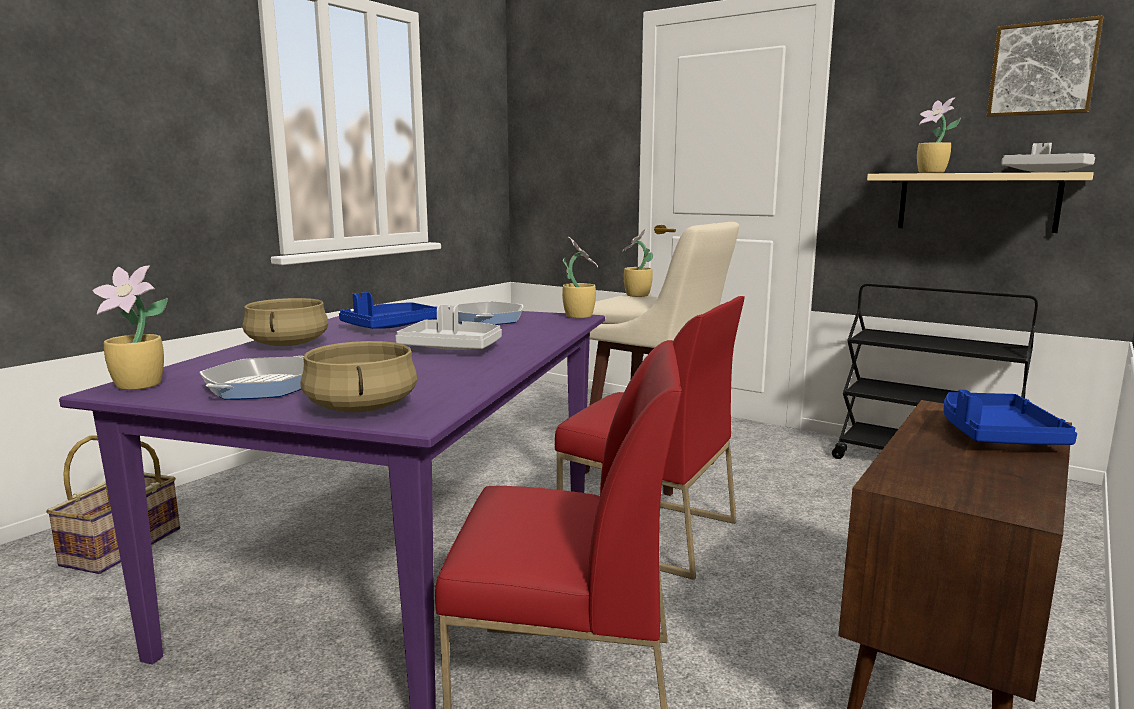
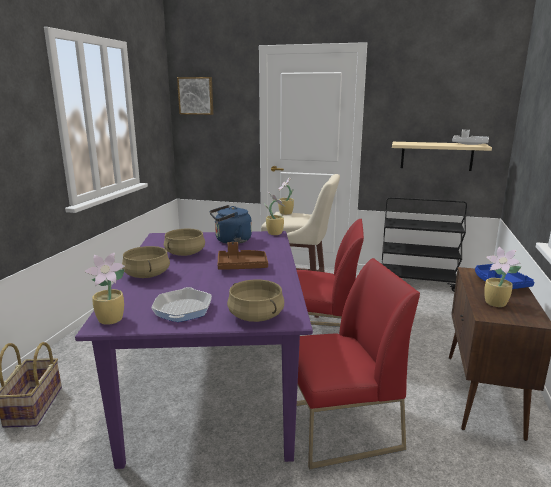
camera: 20 degrees left, 5 degrees up
blue tray [339,292,437,329] -> beige cooking pot [164,229,205,256]
grey tray [395,305,502,350] -> brown tray [218,242,268,270]
frying pan [458,301,524,325] -> blue kettle [210,205,252,244]
potted plant [917,97,961,173] -> potted plant moved to [484,247,521,307]
picture [987,15,1104,117] -> picture moved to [177,77,213,115]

